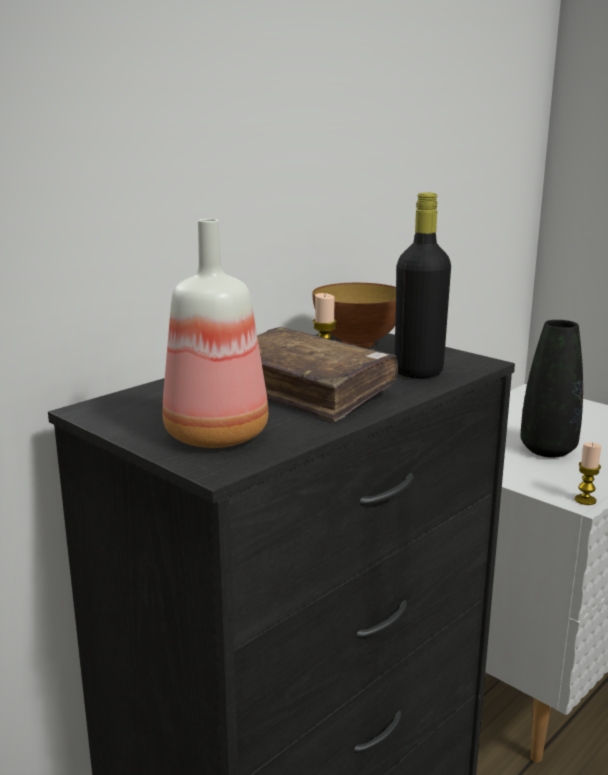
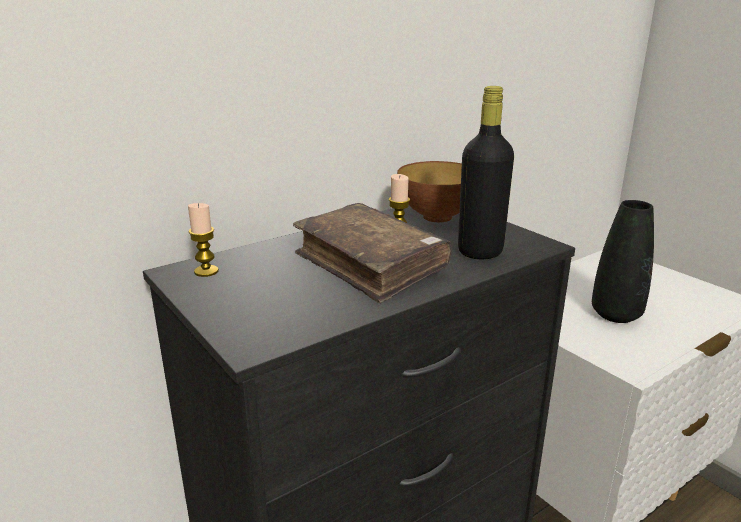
camera: 10 degrees right, 5 degrees up
bottle [163,219,268,448] -> none
candle [575,442,601,505] -> candle moved to [188,203,219,277]

